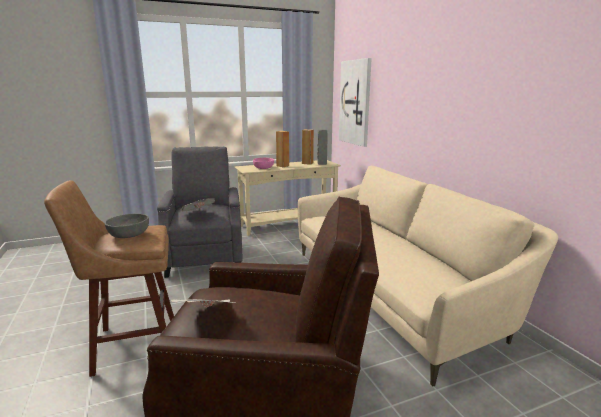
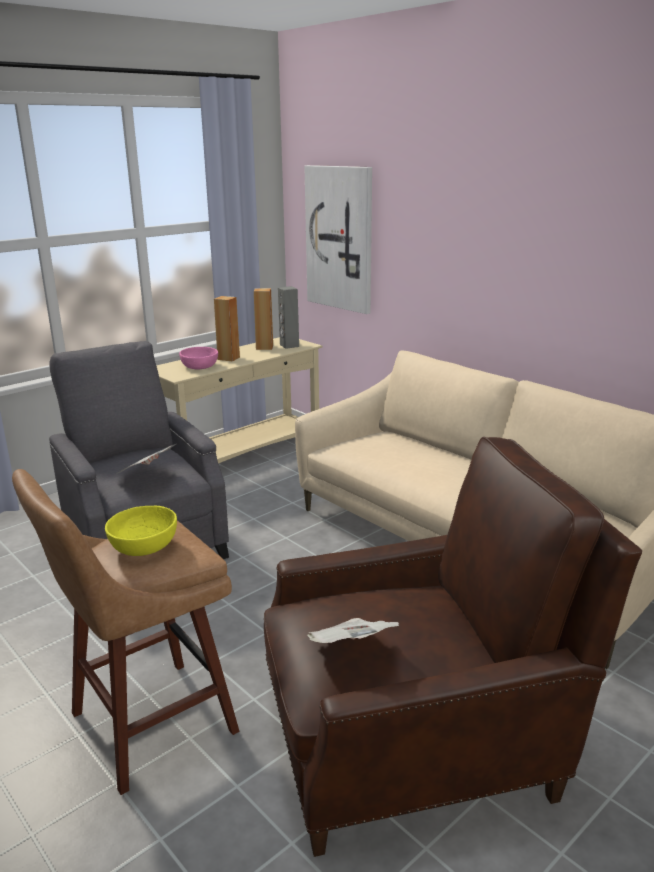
camera: 20 degrees left, 5 degrees up
grey bowl [105,214,149,238] -> yellow bowl [105,506,177,556]

